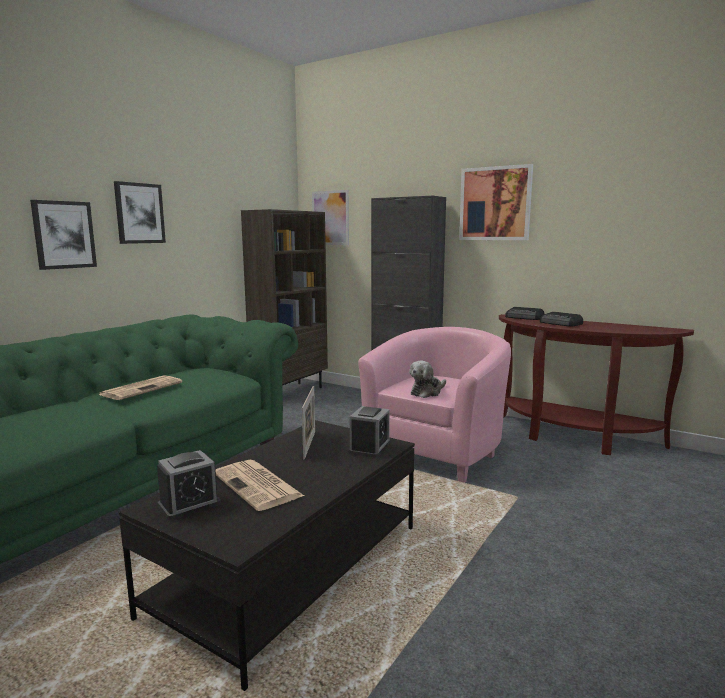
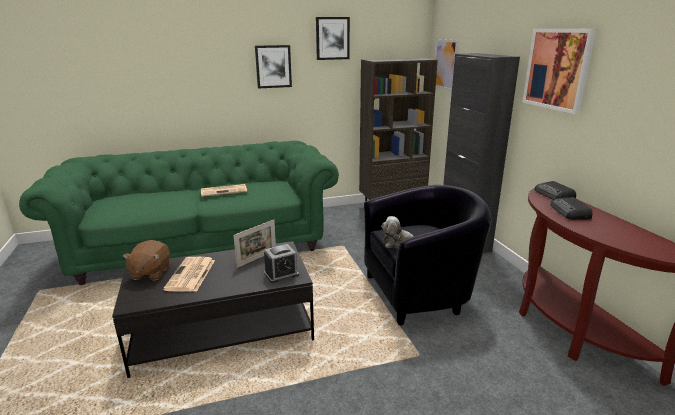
camera: 40 degrees right, 10 degrees up
picture [30,200,97,270] -> picture moved to [316,17,350,60]
alarm clock [157,450,221,520] -> brown plush toy [123,240,170,280]
pink armchair [358,327,511,483] -> black armchair [364,185,492,326]

